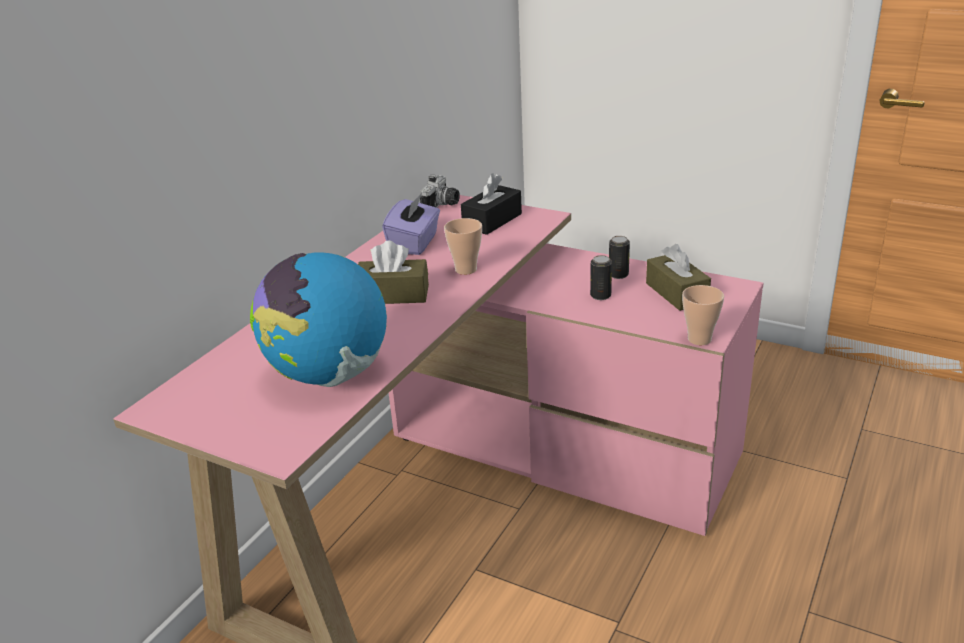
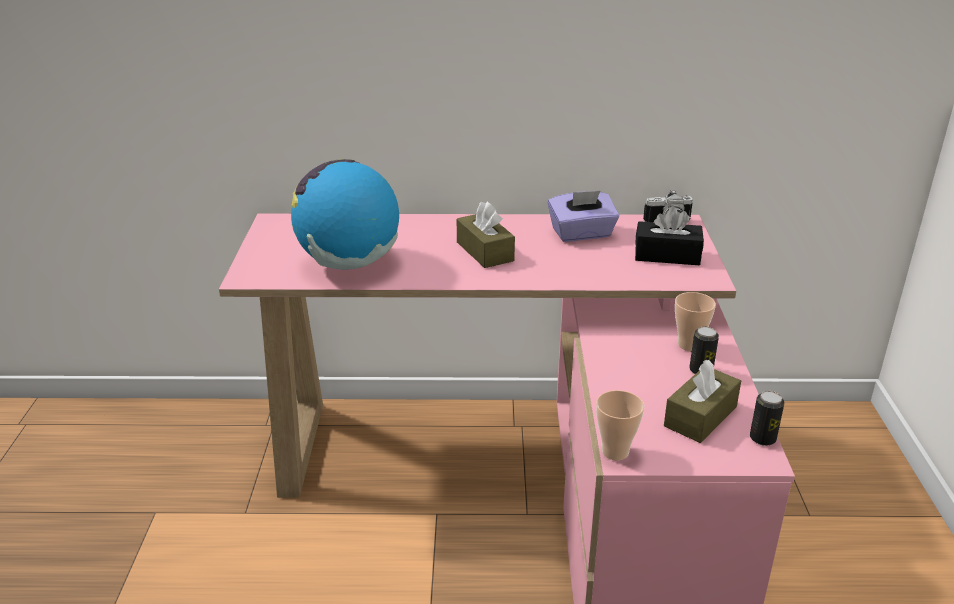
camera: 60 degrees right, 0 degrees up
cup [444,218,482,275] -> cup moved to [675,292,716,351]
can [590,255,612,300] -> can moved to [750,391,785,446]

